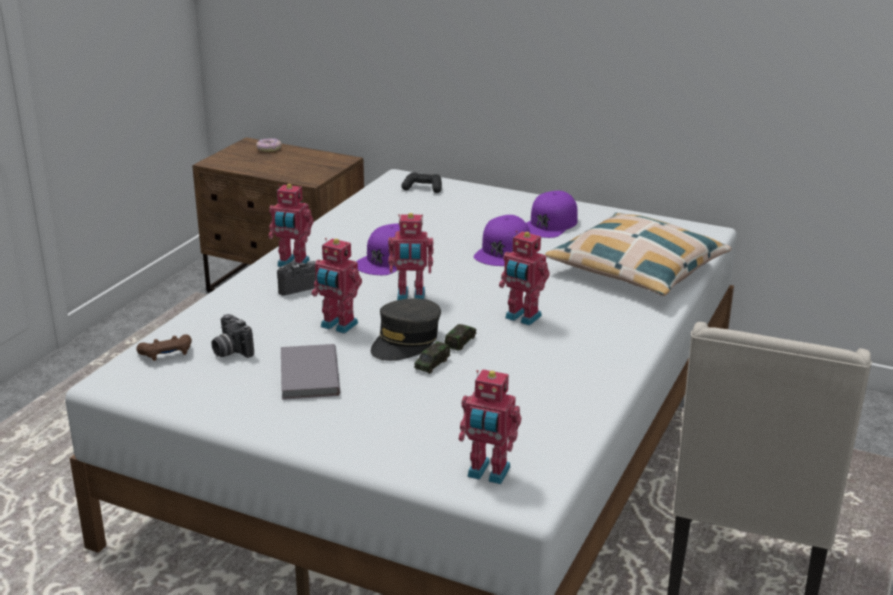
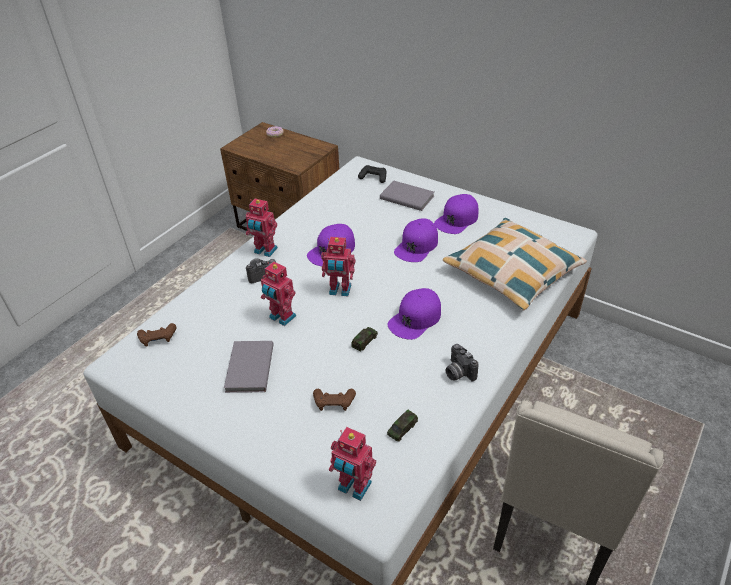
camera: 10 degrees right, 15 degrees up
camera [211,314,254,358] -> camera moved to [446,344,478,382]
grey cap [371,298,441,361] -> none
toy car [414,341,450,374] -> toy car moved to [387,410,418,442]
toy robot [499,231,550,326] -> purple cap [387,288,441,340]
none -> brown game controller [313,389,356,411]
none -> grey book [380,181,434,211]

